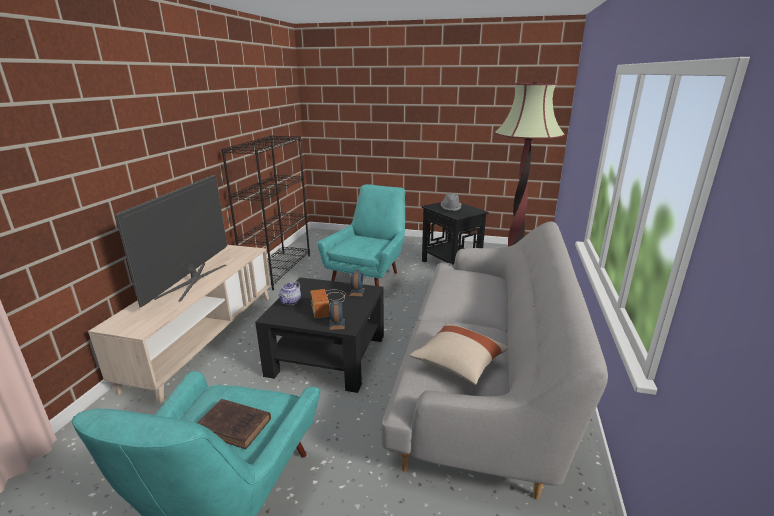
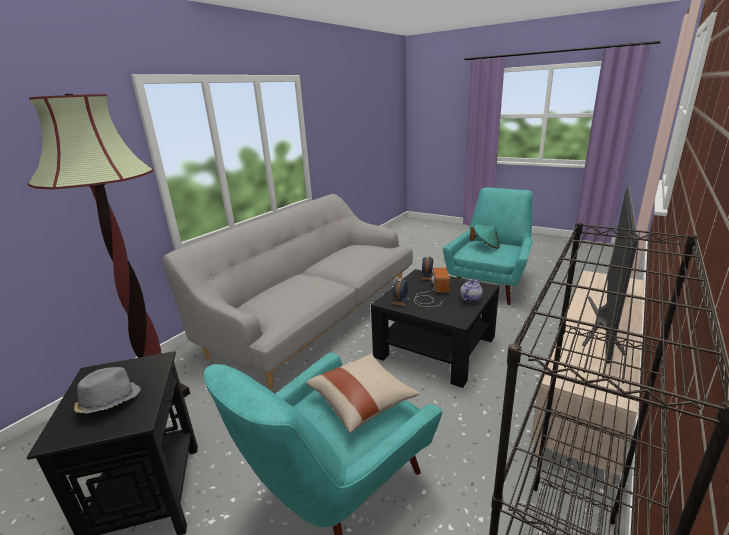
camera: 160 degrees left, 0 degrees up
brown book [197,399,271,449] -> turquoise hat [470,224,500,249]
beige pillow [409,324,508,385] -> beige pillow moved to [306,354,420,433]

